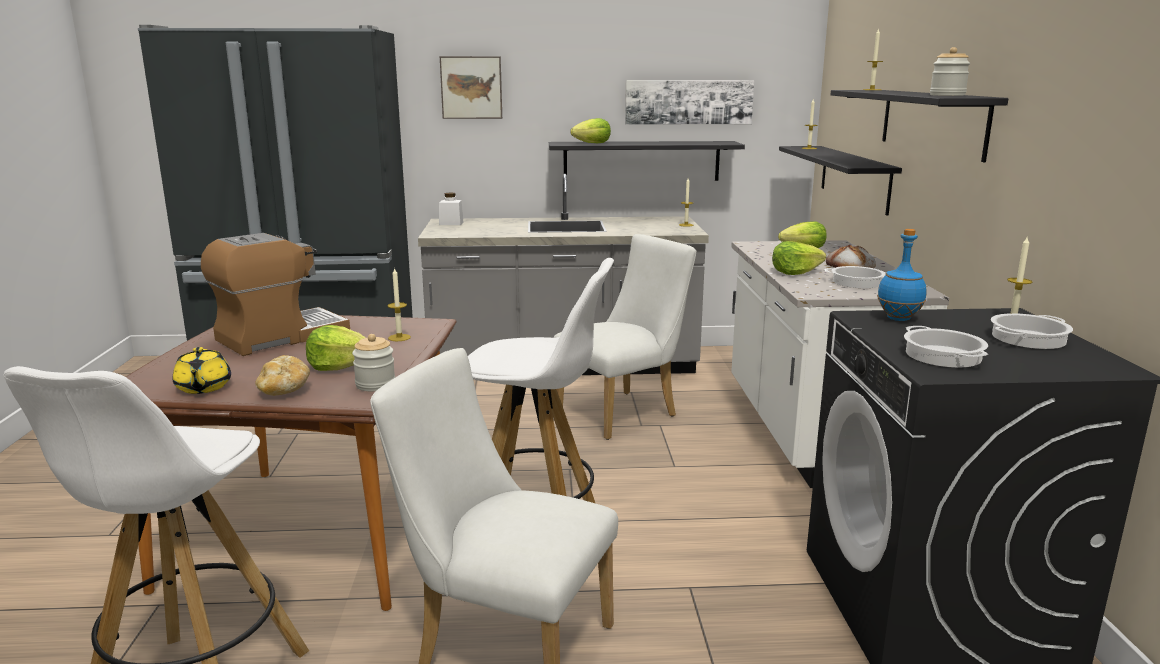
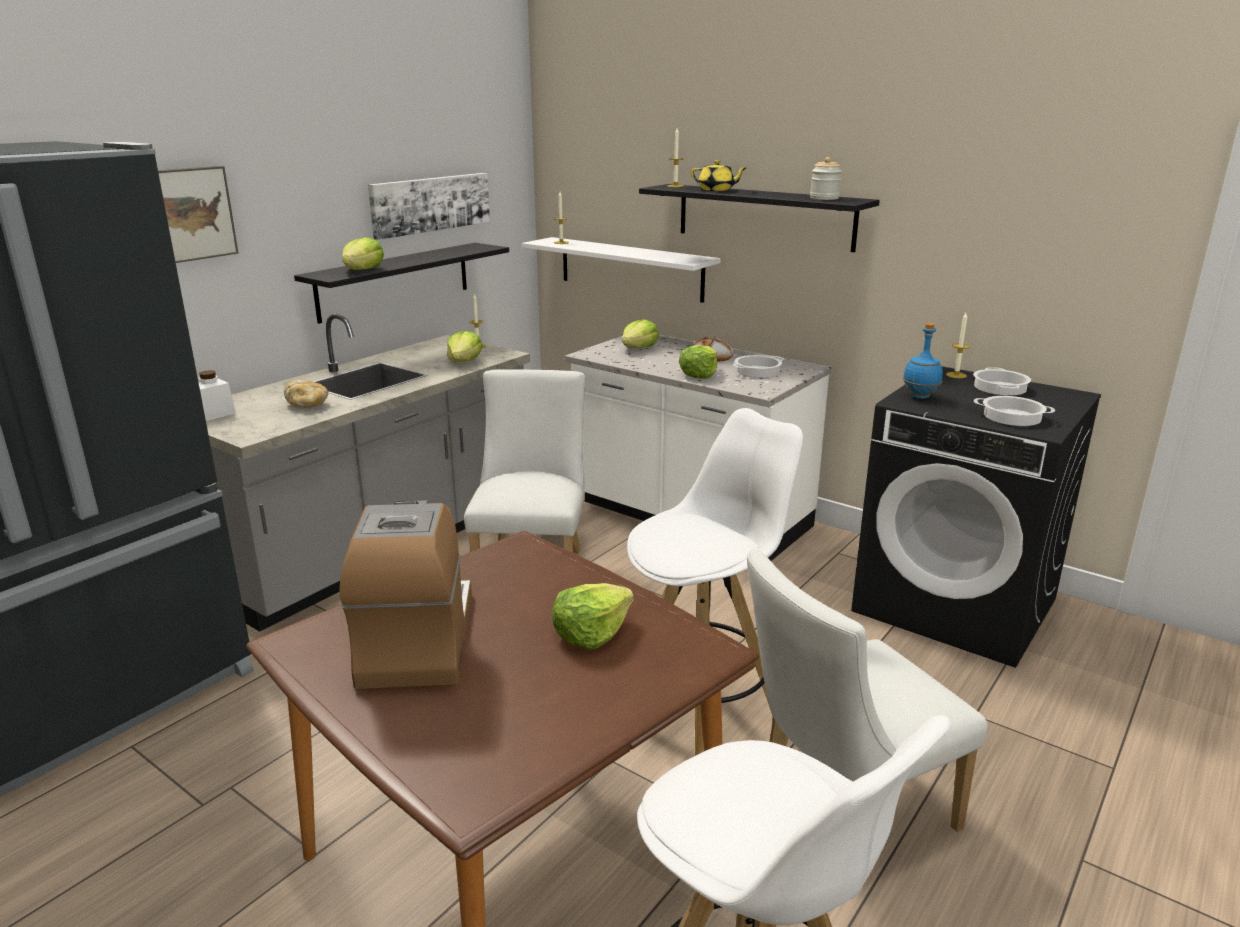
camera: 50 degrees left, 5 degrees up
yellow teapot [173,347,231,394] -> yellow teapot moved to [691,160,746,191]
bread [255,355,310,396] -> bread moved to [284,380,328,408]
jar [352,334,395,391] -> none
candle [388,267,411,341] -> none
black shelf [779,146,902,216] -> white shelf [522,237,721,303]
none -> lettuce [447,331,483,362]

